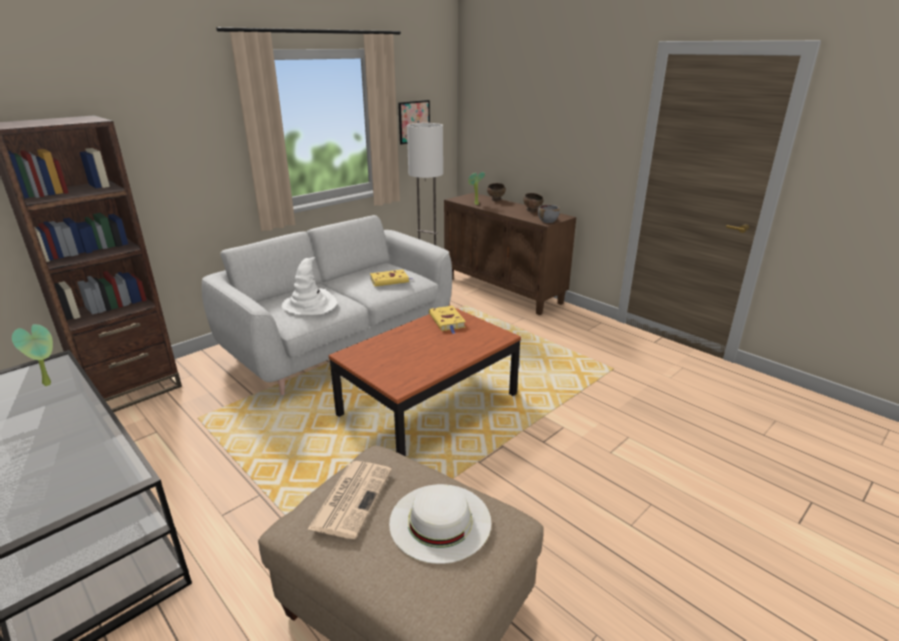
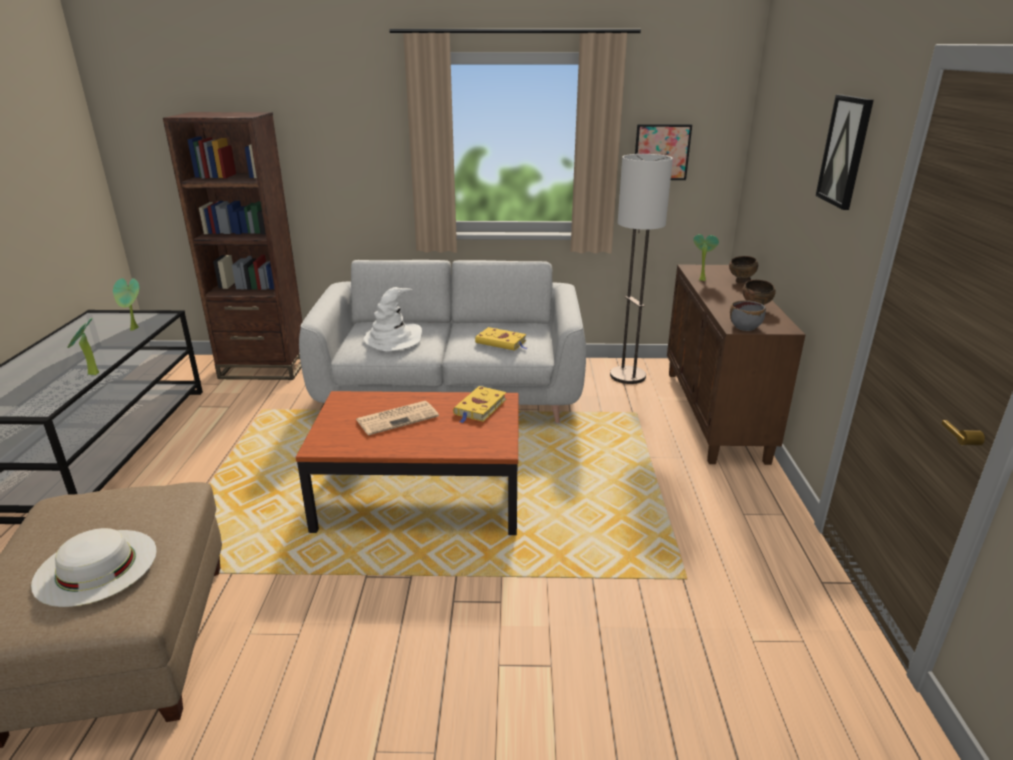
camera: 45 degrees right, 0 degrees up
newspaper [307,461,392,539] -> newspaper moved to [356,401,439,435]
none -> potted plant [67,318,99,375]
none -> picture [816,95,874,210]

